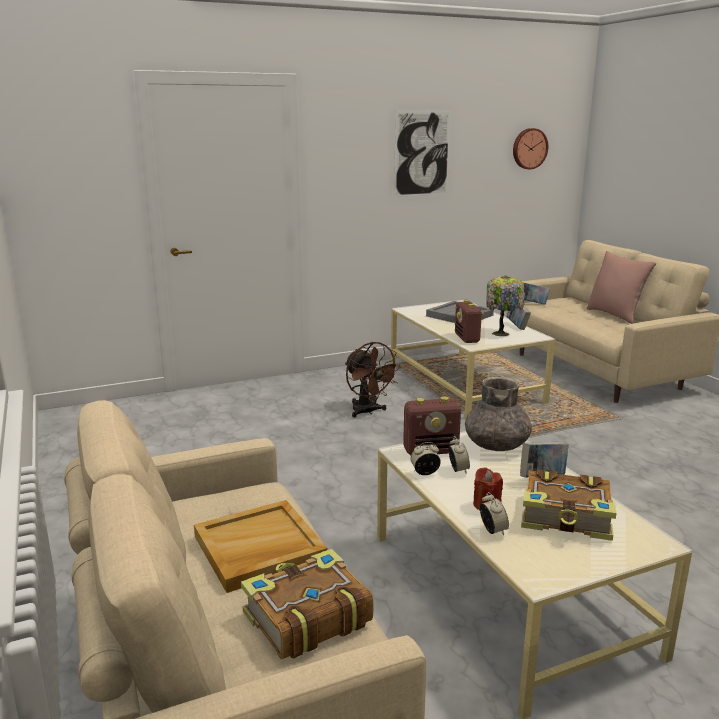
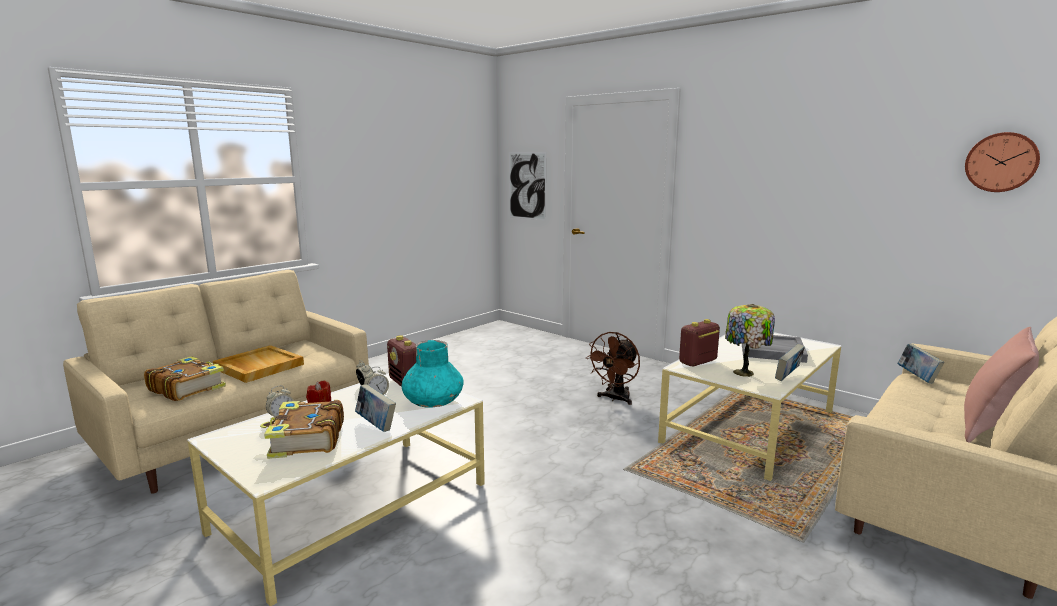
camera: 65 degrees right, 5 degrees down
picture [394,111,451,197] -> picture moved to [509,152,546,221]
grey vase [465,377,532,451] -> turquoise vase [402,340,464,408]

